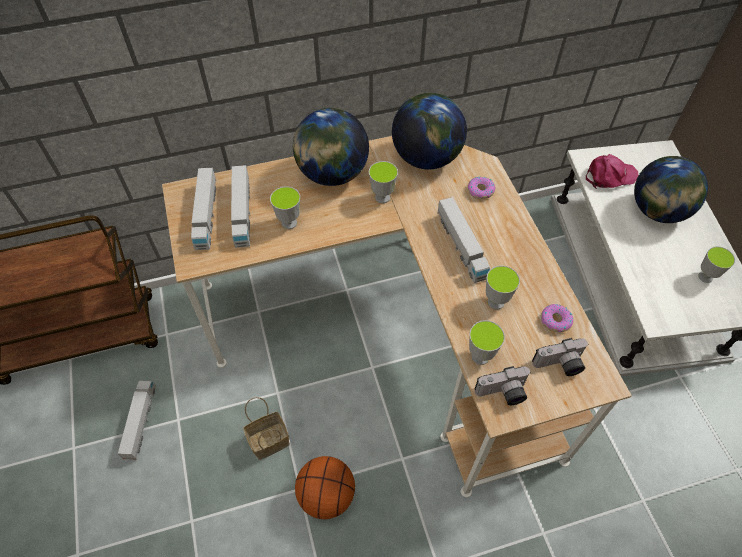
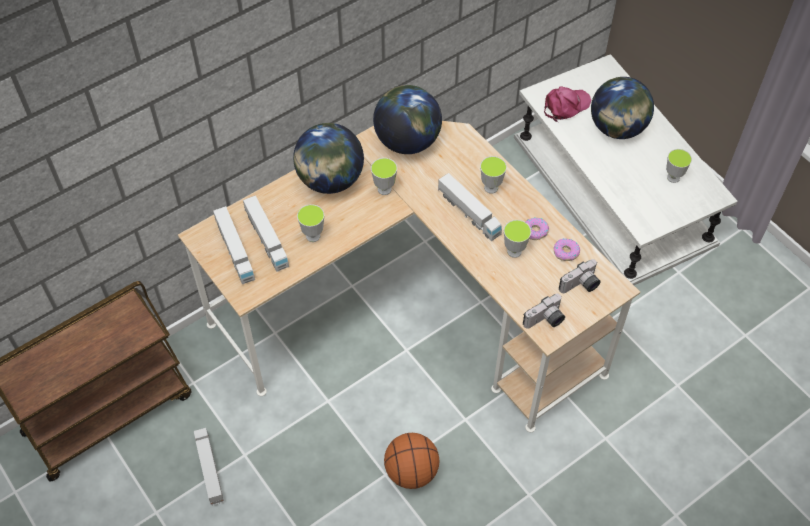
camera: 20 degrees left, 0 degrees up
basket [243,397,290,460] -> none
donut [468,177,495,199] -> donut moved to [525,217,549,240]
cup [469,320,505,365] -> cup moved to [480,156,507,194]

